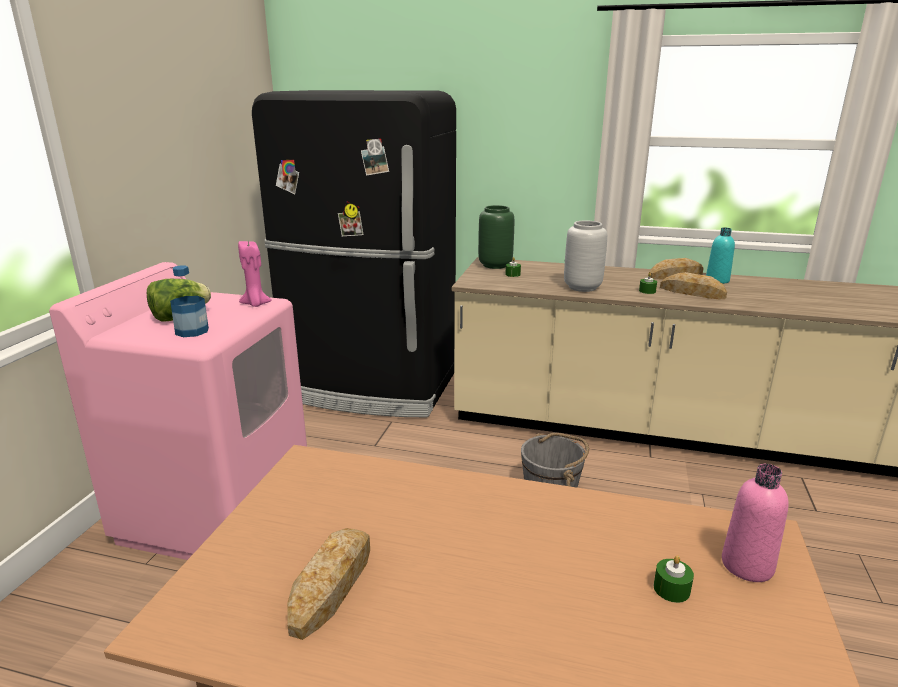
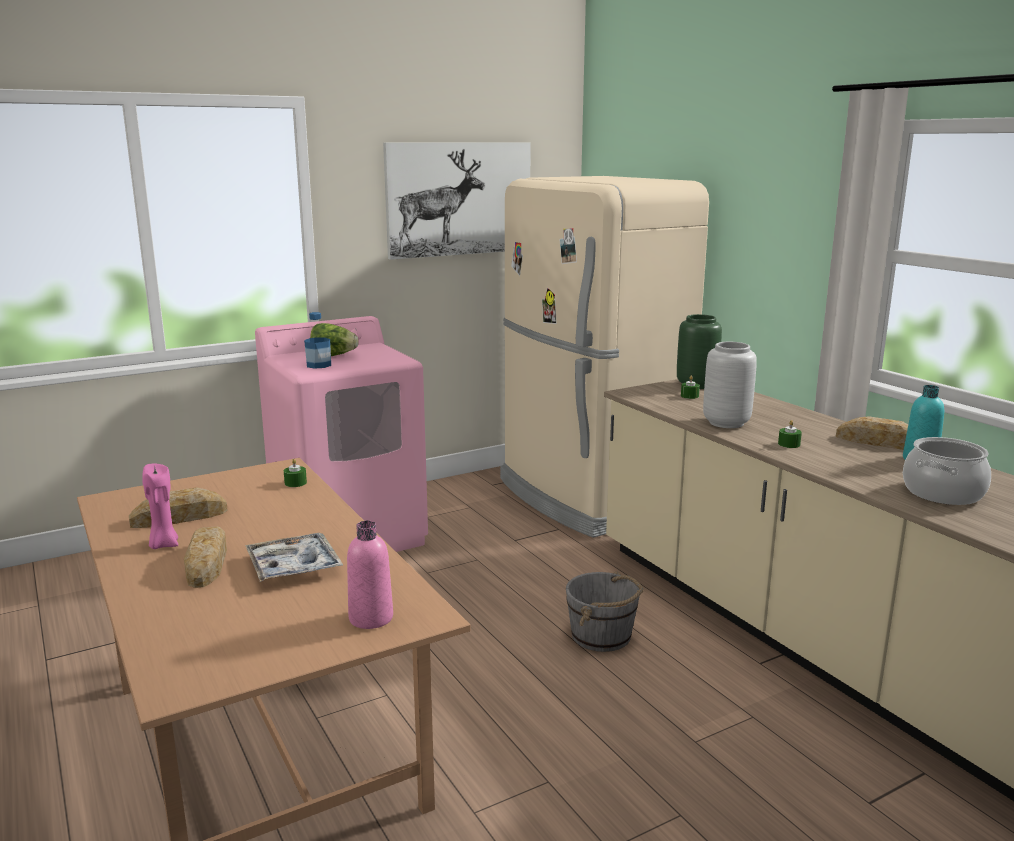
camera: 45 degrees right, 5 degrees down
pink candle [238,241,272,307] -> pink candle moved to [142,463,178,549]
black fridge [252,90,456,417] -> beige fridge [500,176,709,538]
green candle [653,555,694,603] -> green candle moved to [284,459,307,487]
bread [660,272,727,299] -> bread moved to [184,527,227,588]
none -> tray [245,533,343,582]
none -> picture [383,143,531,260]
none -> cooking pot [903,437,991,505]

